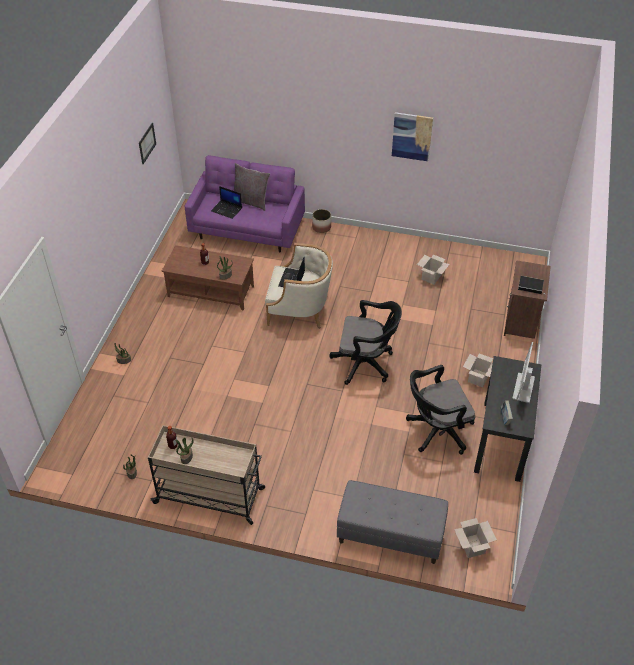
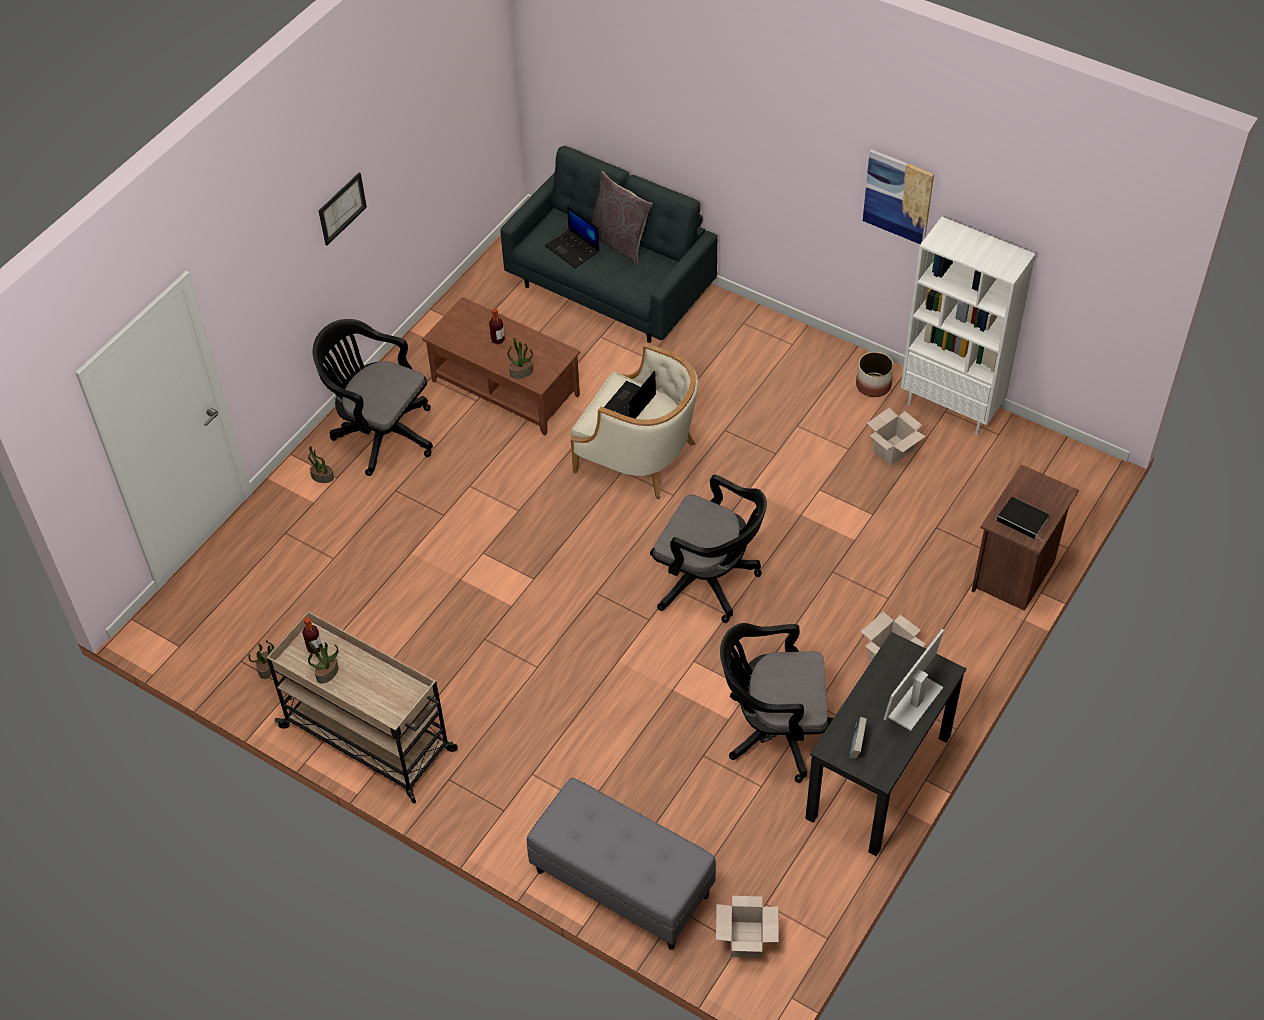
camera: 20 degrees right, 5 degrees up
picture [139,123,156,164] -> picture moved to [319,173,367,245]
purple sofa [185,155,305,253] -> grey sofa [500,146,718,343]
planter [312,209,331,233] -> planter moved to [856,352,894,397]
none -> black office chair [313,319,433,476]
none -> white bookcase [901,217,1035,435]

